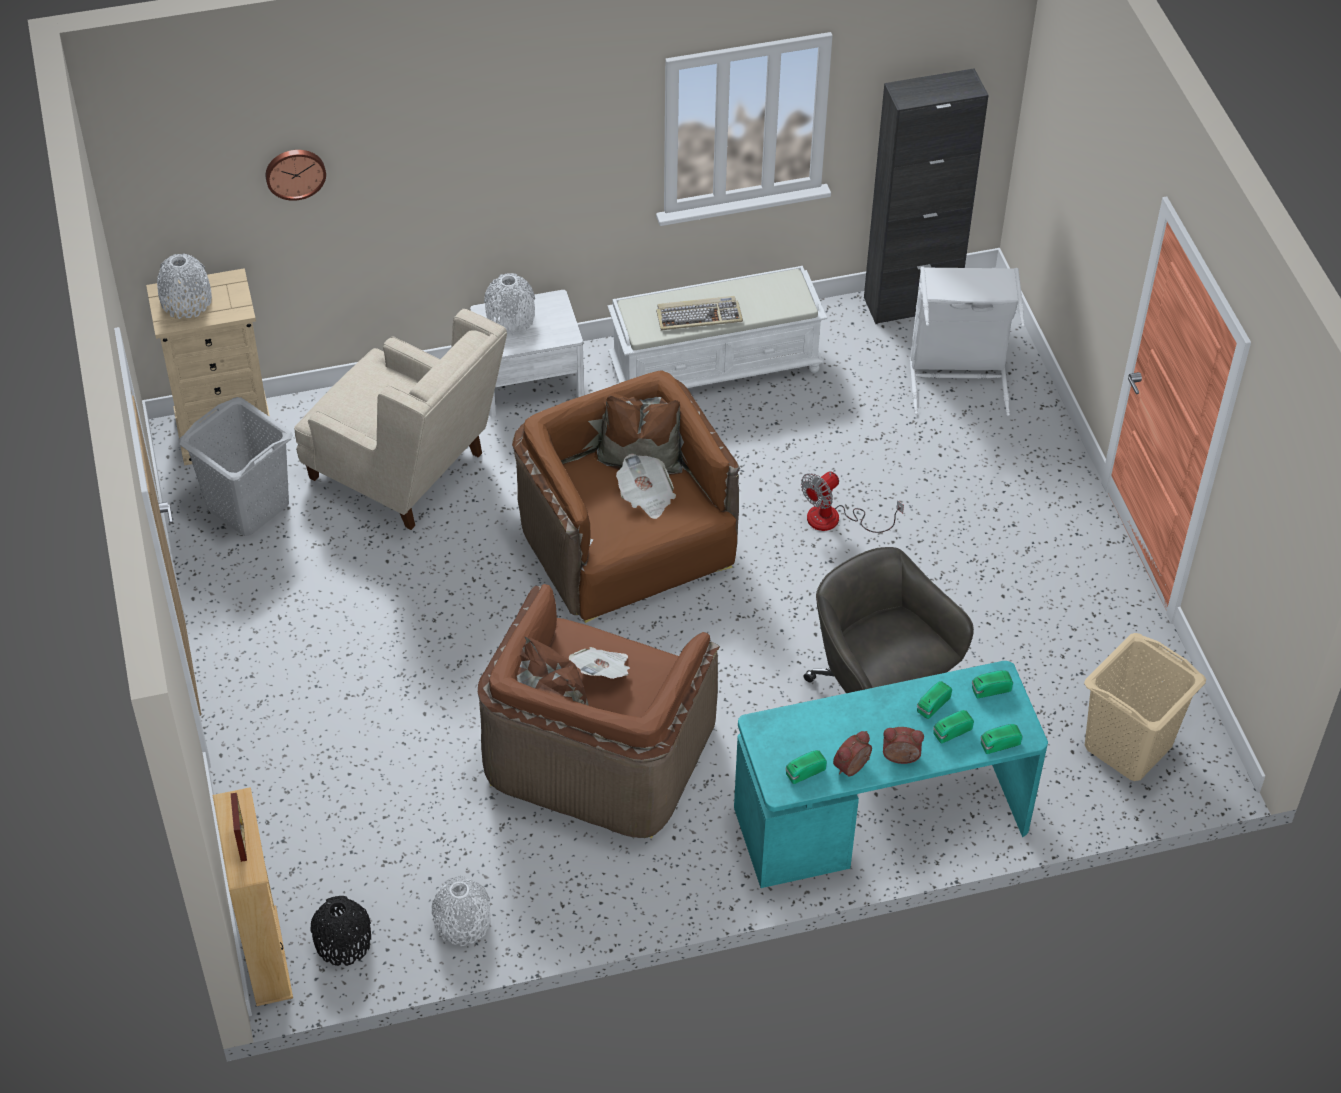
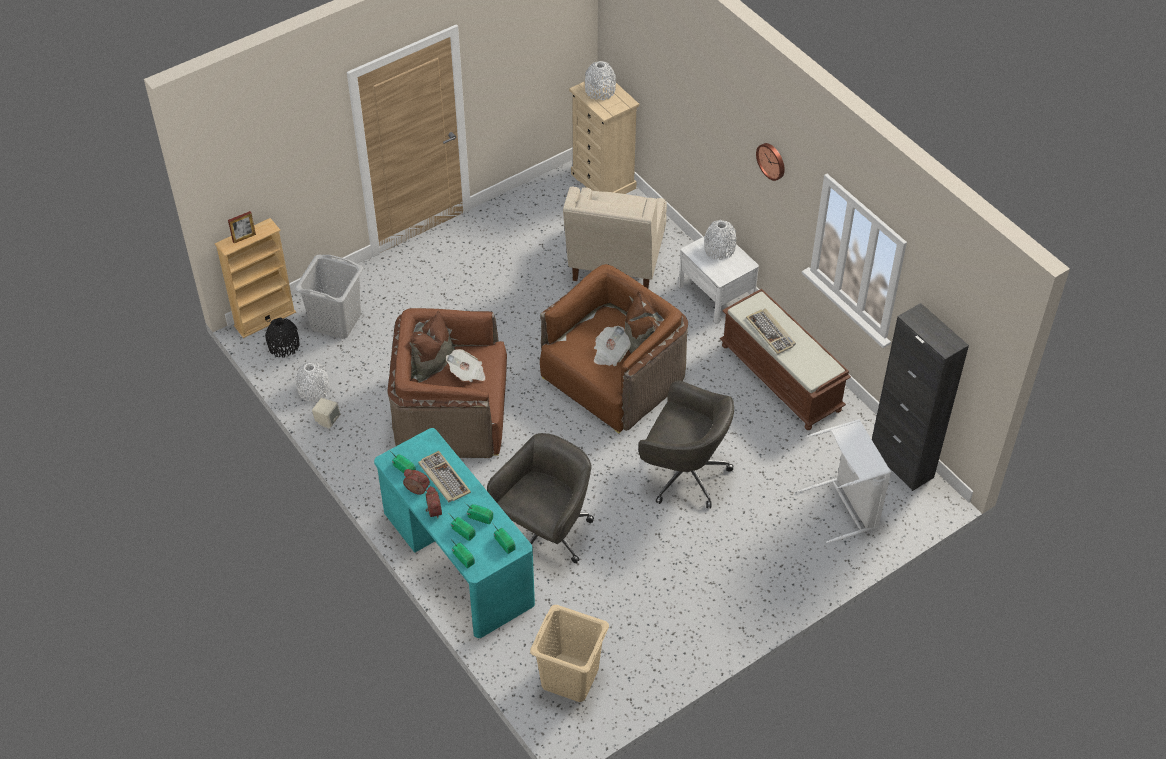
camera: 70 degrees right, 0 degrees up
grey laundry basket [178,397,293,536] -> grey laundry basket moved to [295,254,363,339]
wall clock [266,150,326,201] -> wall clock moved to [756,143,785,181]
white bench [608,266,827,388] -> brown bench [720,289,851,430]
fan [801,472,904,533] -> grey office chair [638,380,734,508]
none -> beige speaker [312,398,340,429]
none -> keyboard [418,451,471,502]

